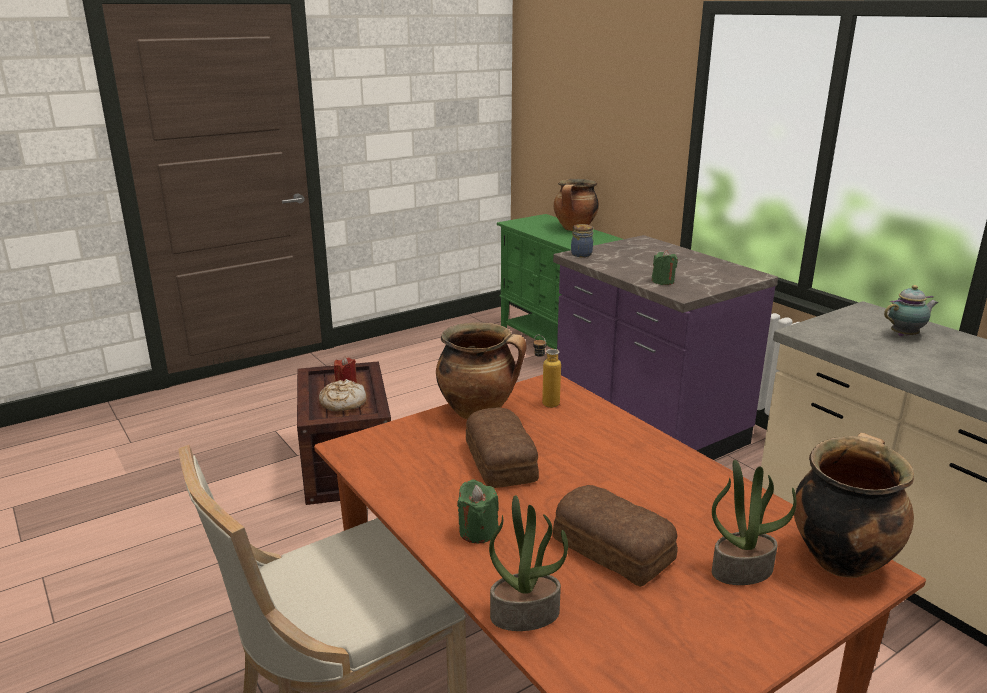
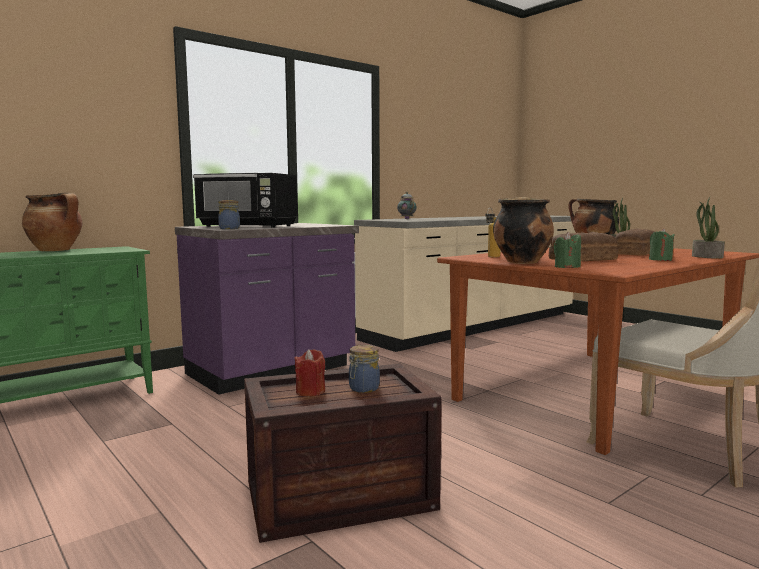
camera: 95 degrees left, 15 degrees down
bread [319,379,366,412] -> jar [349,345,380,393]
green candle [652,250,678,285] -> green candle moved to [554,232,581,268]
none -> black microwave [193,173,298,227]

